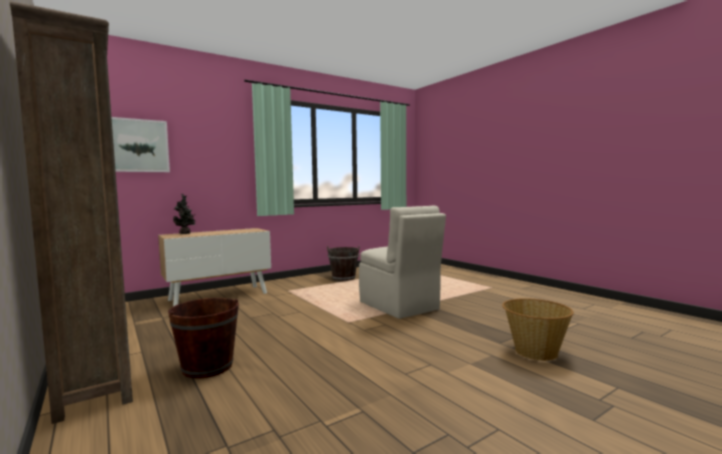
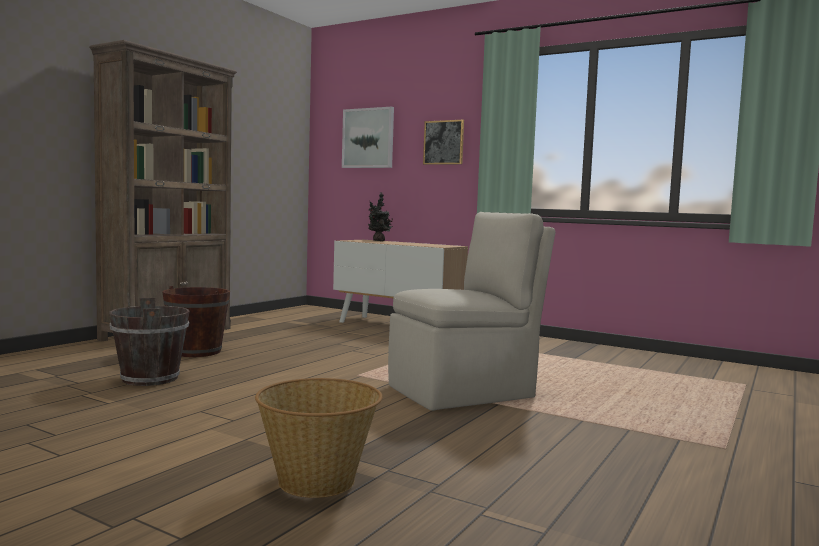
camera: 65 degrees right, 0 degrees up
brown bucket [327,245,360,281] -> brown bucket moved to [109,298,190,386]
beige chair [359,206,446,319] -> beige chair turned 150 degrees counterclockwise [388,212,556,411]
none -> picture [423,120,464,165]

